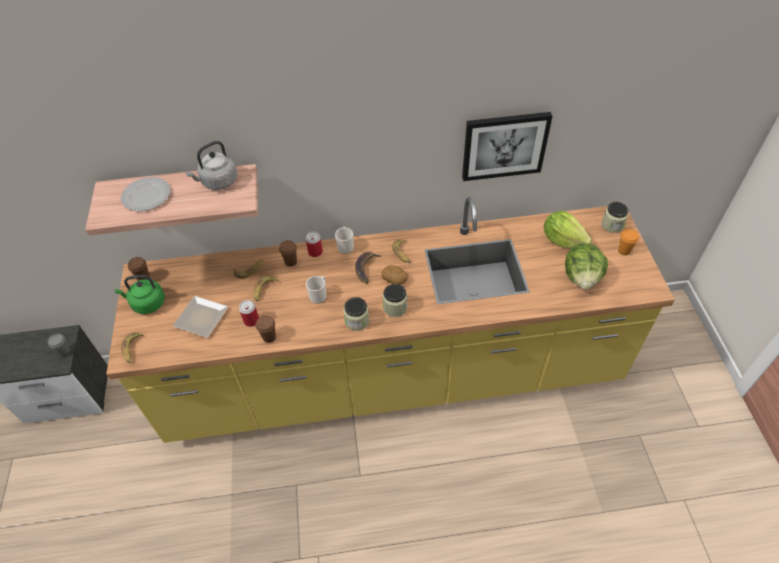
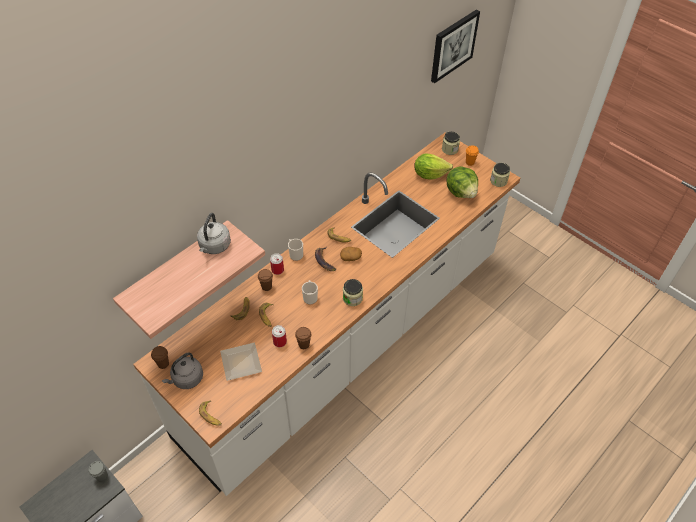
camera: 40 degrees left, 0 degrees up
yellow counter [106,197,675,443] -> white counter [133,132,520,496]
green kettle [115,275,165,314] -> grey kettle [162,353,203,389]
plate [121,177,171,211] -> none
jar [383,284,407,317] -> jar moved to [490,163,510,187]
picture [462,112,552,181] -> picture moved to [431,10,480,83]

